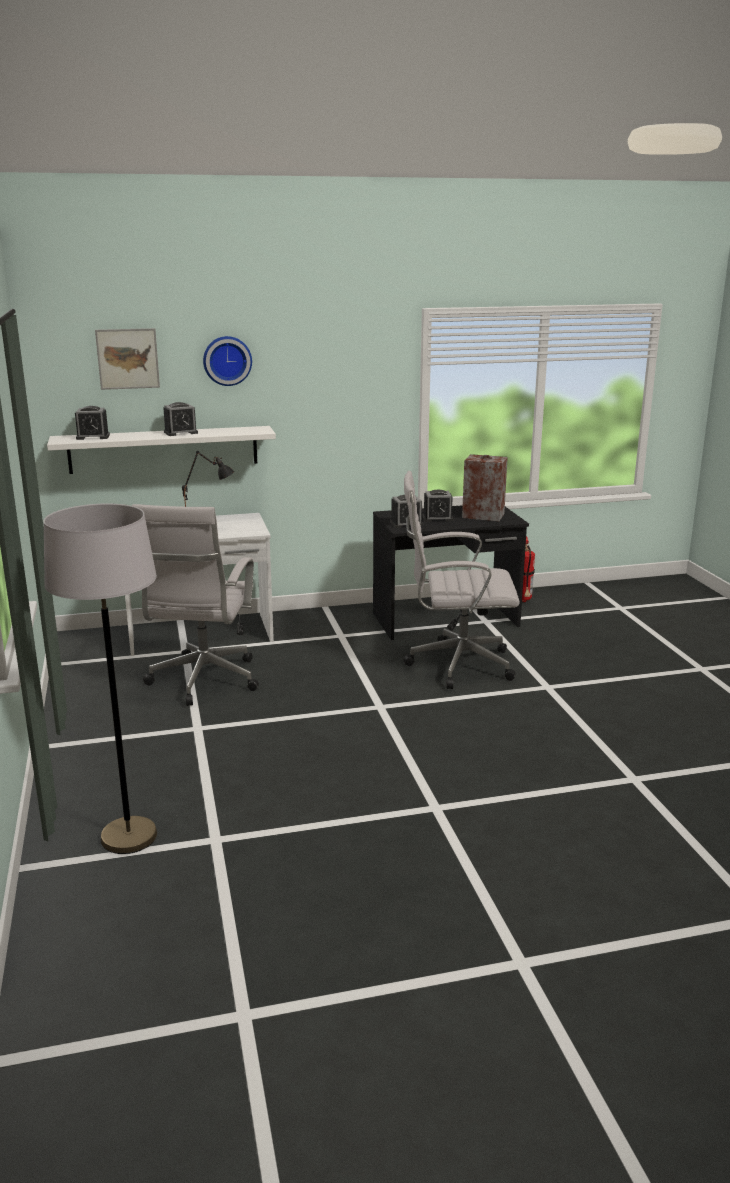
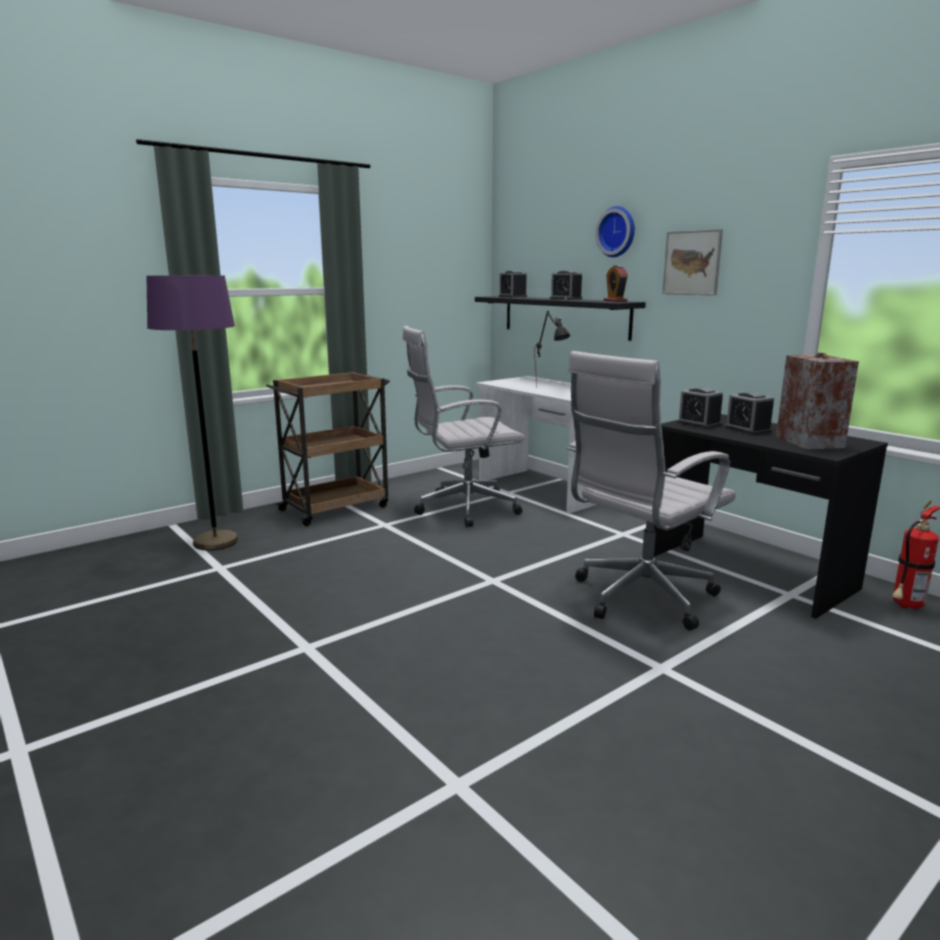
camera: 65 degrees right, 5 degrees down
grey floor lamp [43,504,157,854] -> purple floor lamp [146,275,238,550]
white shelf [47,426,276,474] -> black shelf [475,296,646,341]
picture [95,328,160,390] -> picture moved to [662,229,723,296]
white office chair [403,471,520,689] -> white office chair turned 105 degrees counterclockwise [567,351,736,630]
none -> brown cart [266,372,390,526]
none -> alarm clock [604,265,628,302]

